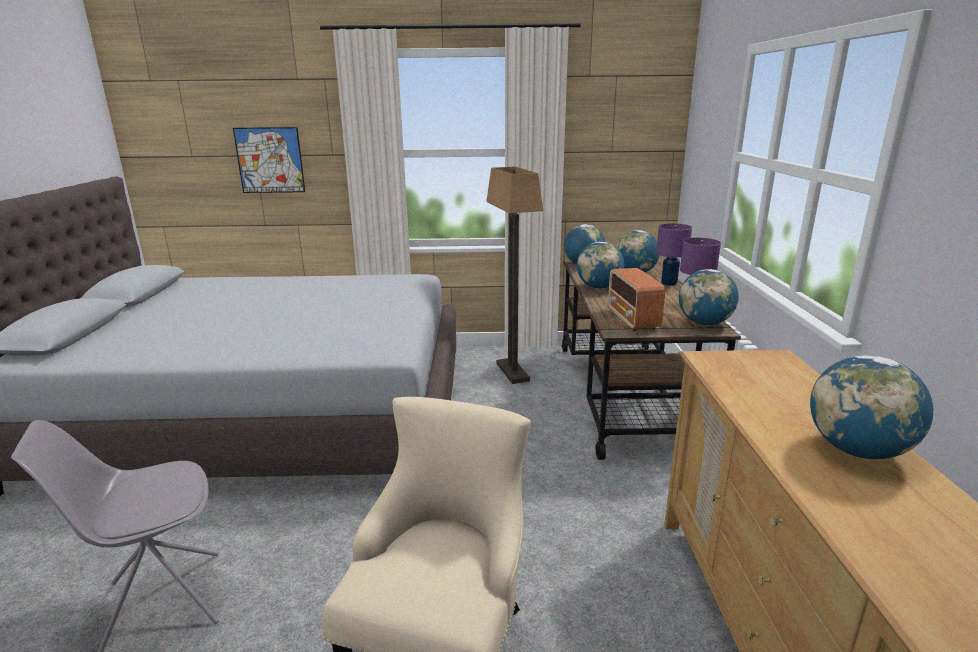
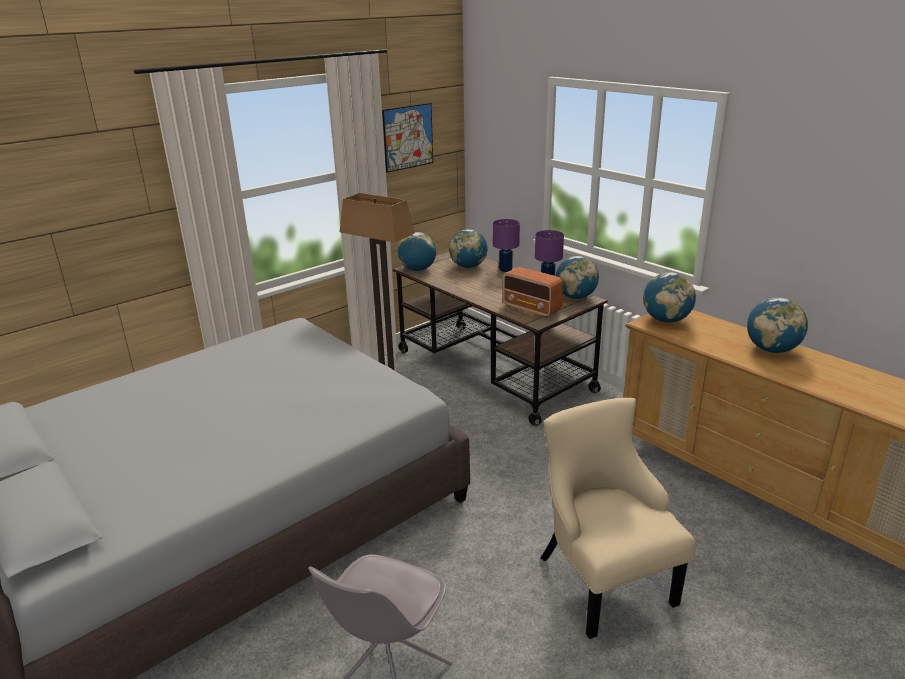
camera: 40 degrees left, 5 degrees up
picture [233,127,305,193] -> picture moved to [382,103,433,173]
globe [577,242,624,289] -> globe moved to [643,272,696,323]

